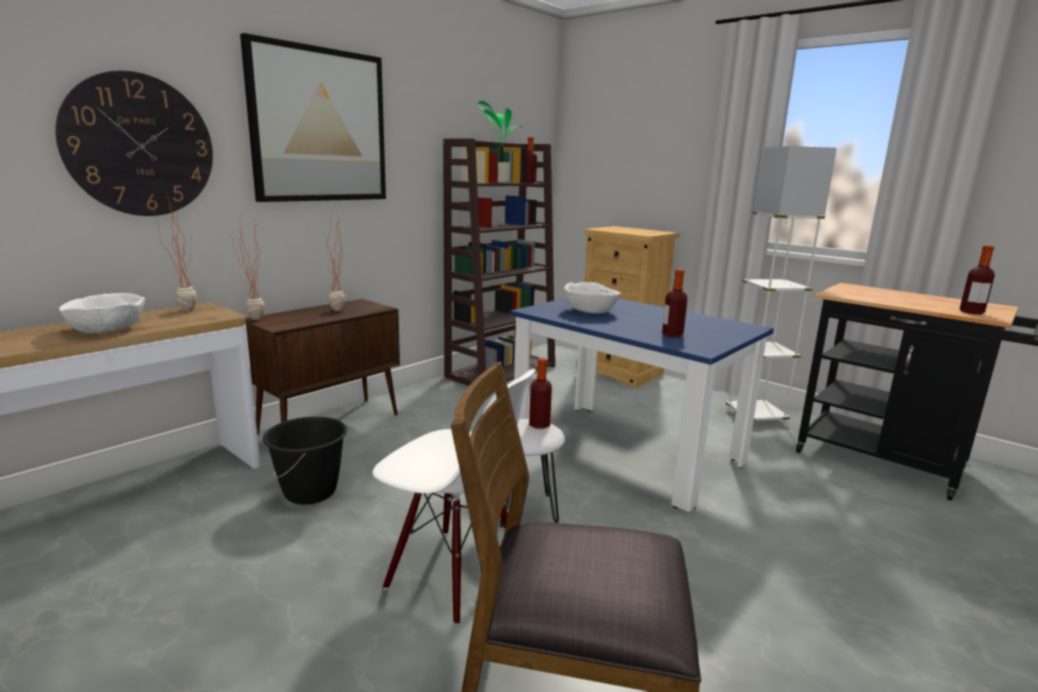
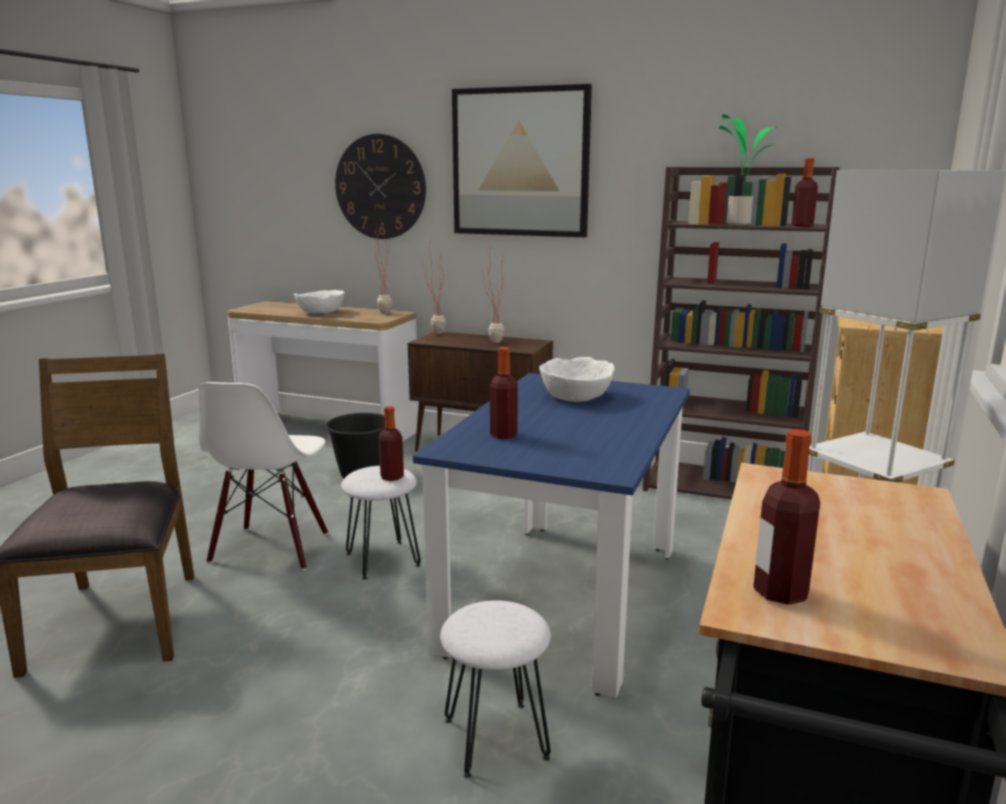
camera: 70 degrees right, 0 degrees up
none -> white stool [440,600,551,778]

